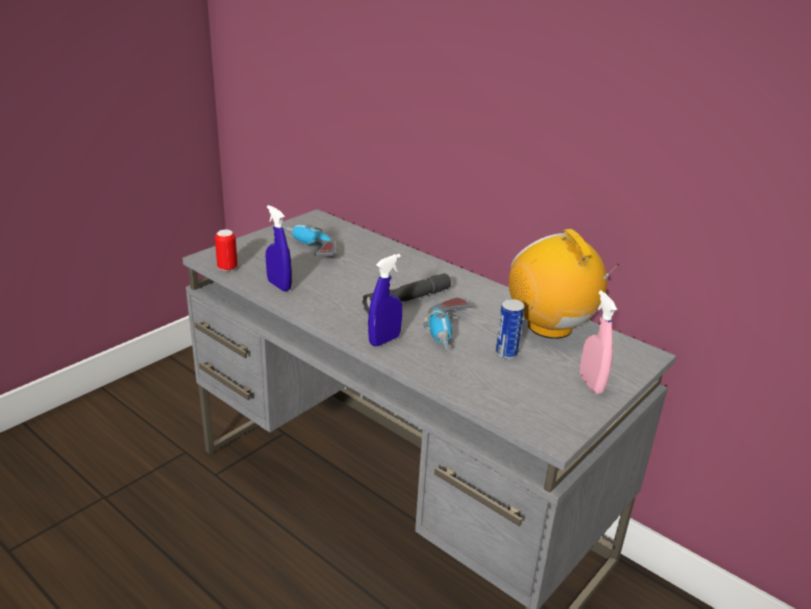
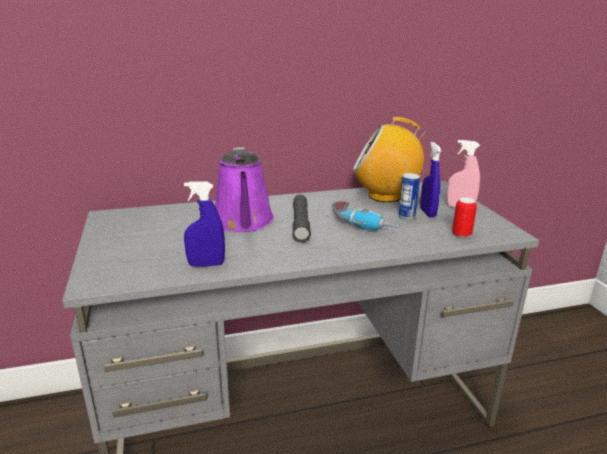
camera: 55 degrees left, 5 degrees down
can [215,230,238,271] -> can moved to [452,197,477,238]
power drill [282,225,336,256] -> none
blue spray bottle [368,254,402,346] -> blue spray bottle moved to [420,142,442,217]
none -> purple watering can [215,147,274,232]

